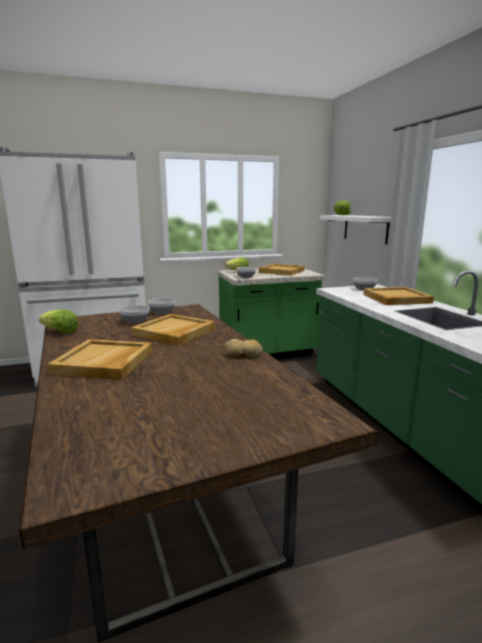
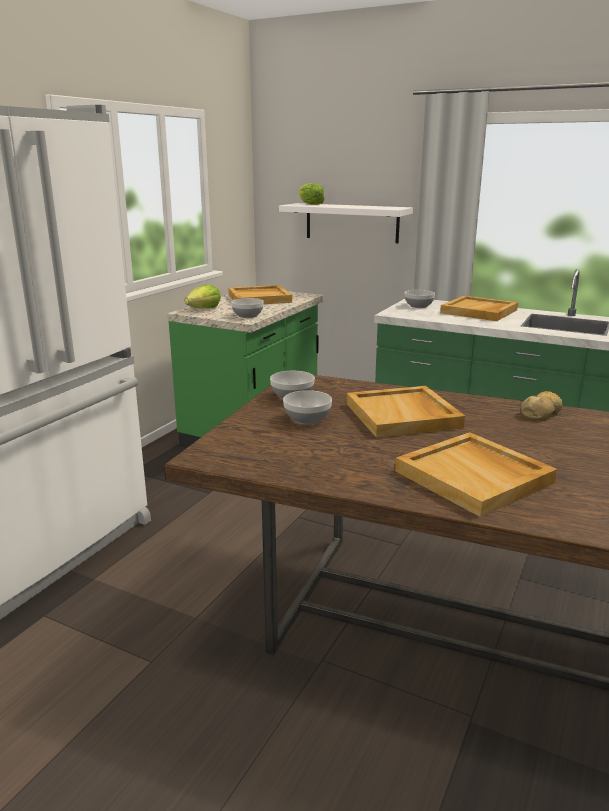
camera: 45 degrees left, 5 degrees up
lettuce [39,309,78,334] -> none

